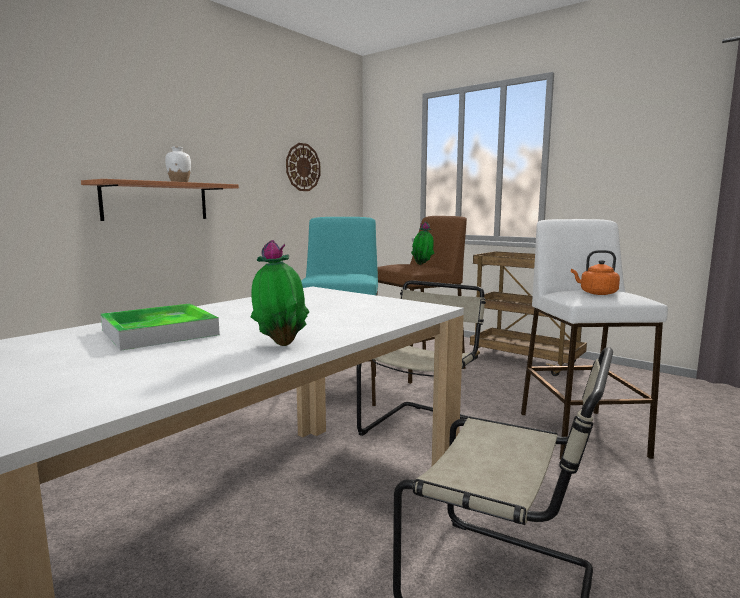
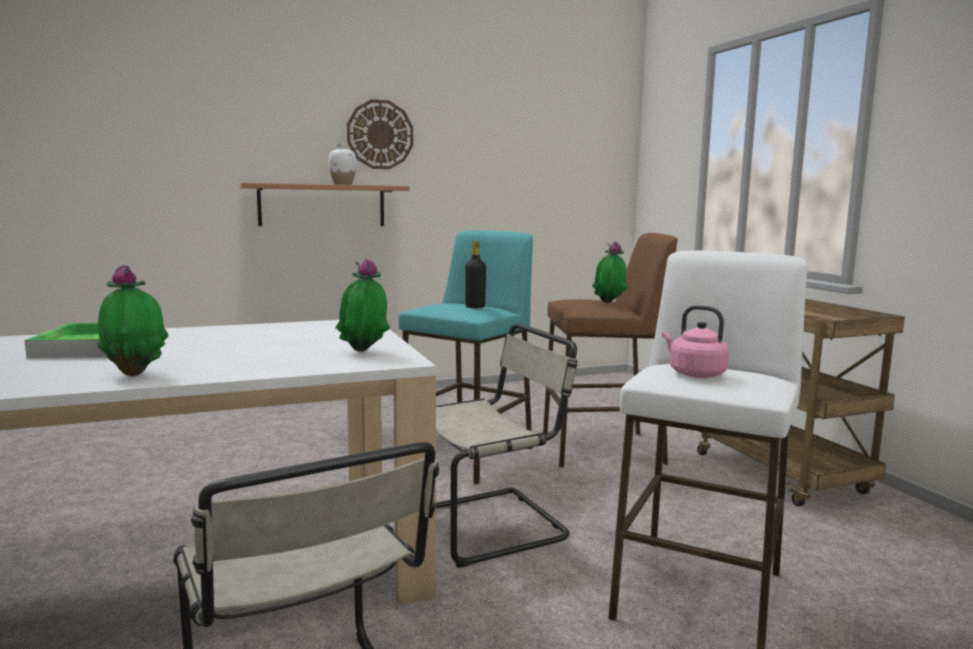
camera: 30 degrees right, 0 degrees up
wall clock [286,143,321,191] -> wall clock moved to [347,99,413,169]
orange kettle [571,250,620,295] -> pink kettle [662,305,729,378]
none -> potted plant [336,258,390,352]
none -> black bottle [465,241,486,308]

